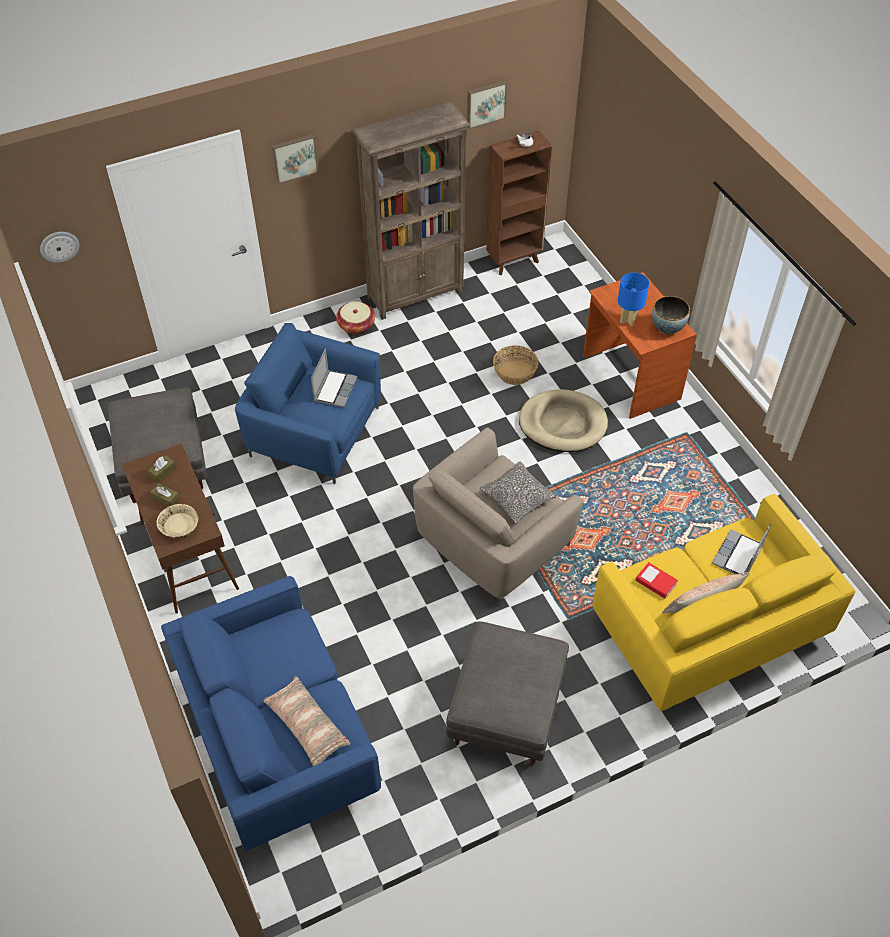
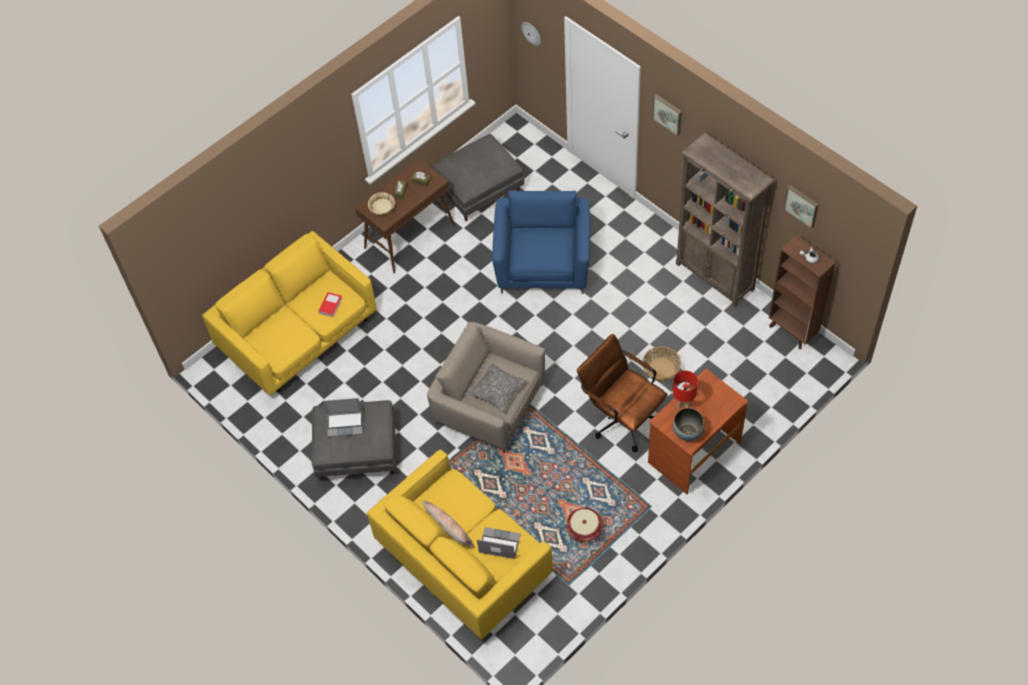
camera: 75 degrees right, 5 degrees up
blue sofa [161,576,381,851] -> yellow sofa [202,231,377,395]
pillow [264,676,350,766] -> none
laptop [311,348,357,407] -> laptop moved to [324,398,363,437]
basket [336,302,375,335] -> basket moved to [566,508,603,542]
beige dog bed [519,389,608,452] -> brown office chair [577,334,668,452]
blue table lamp [618,273,649,326] -> red table lamp [673,371,698,408]
book [636,562,678,599] -> book moved to [319,292,343,317]

